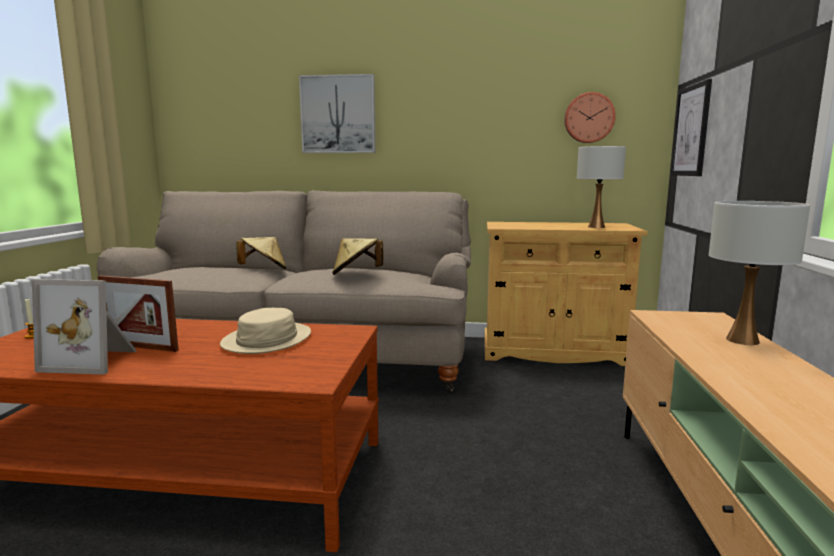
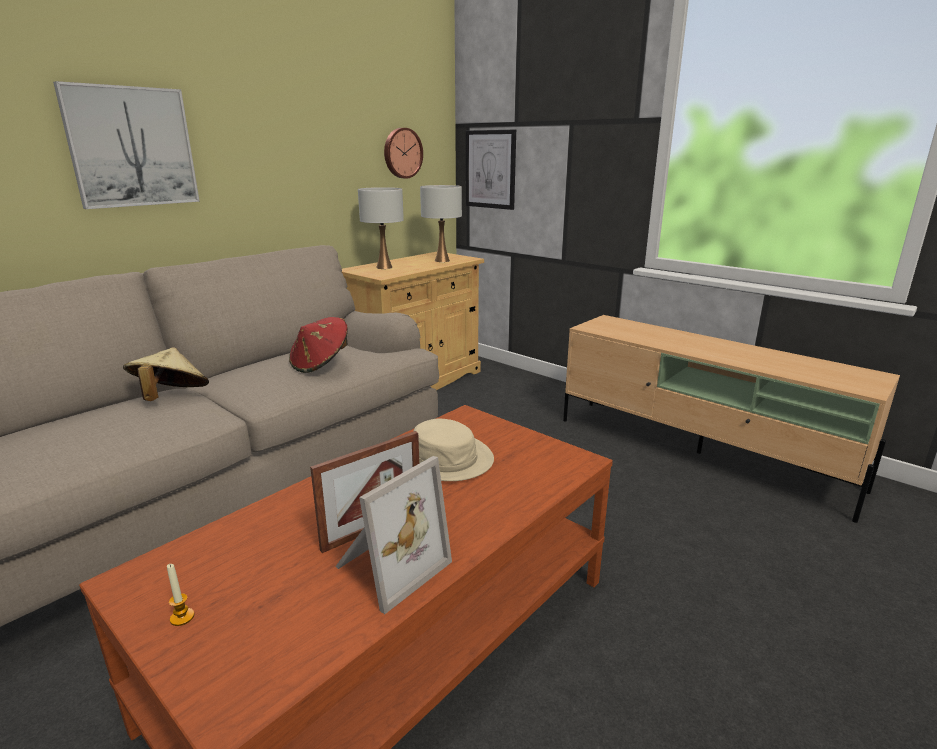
camera: 55 degrees left, 10 degrees up
beige hat [332,238,383,275] -> red hat [289,317,348,373]
white table lamp [709,201,810,345] -> white table lamp moved to [358,187,404,269]

